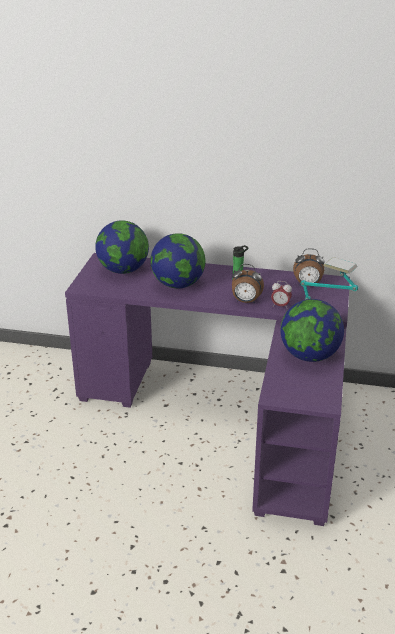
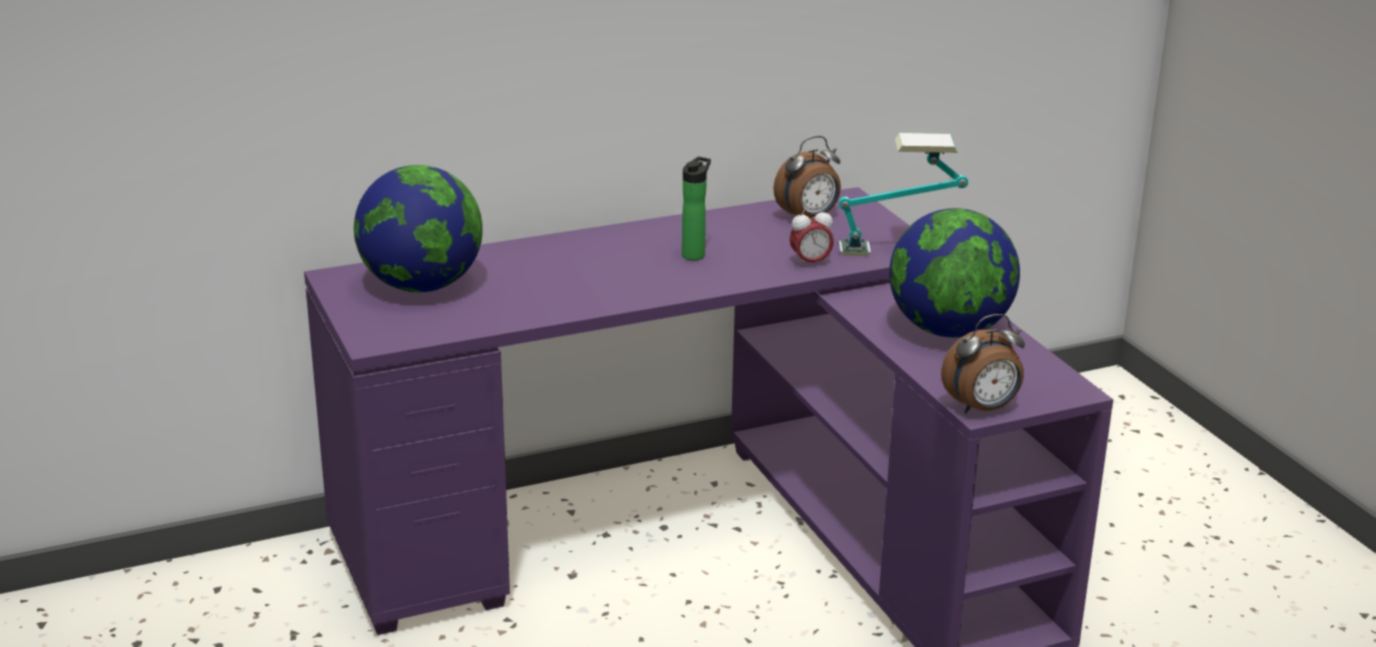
camera: 35 degrees left, 5 degrees down
globe [150,233,205,289] -> none
alarm clock [232,264,264,304] -> alarm clock moved to [941,314,1025,414]

